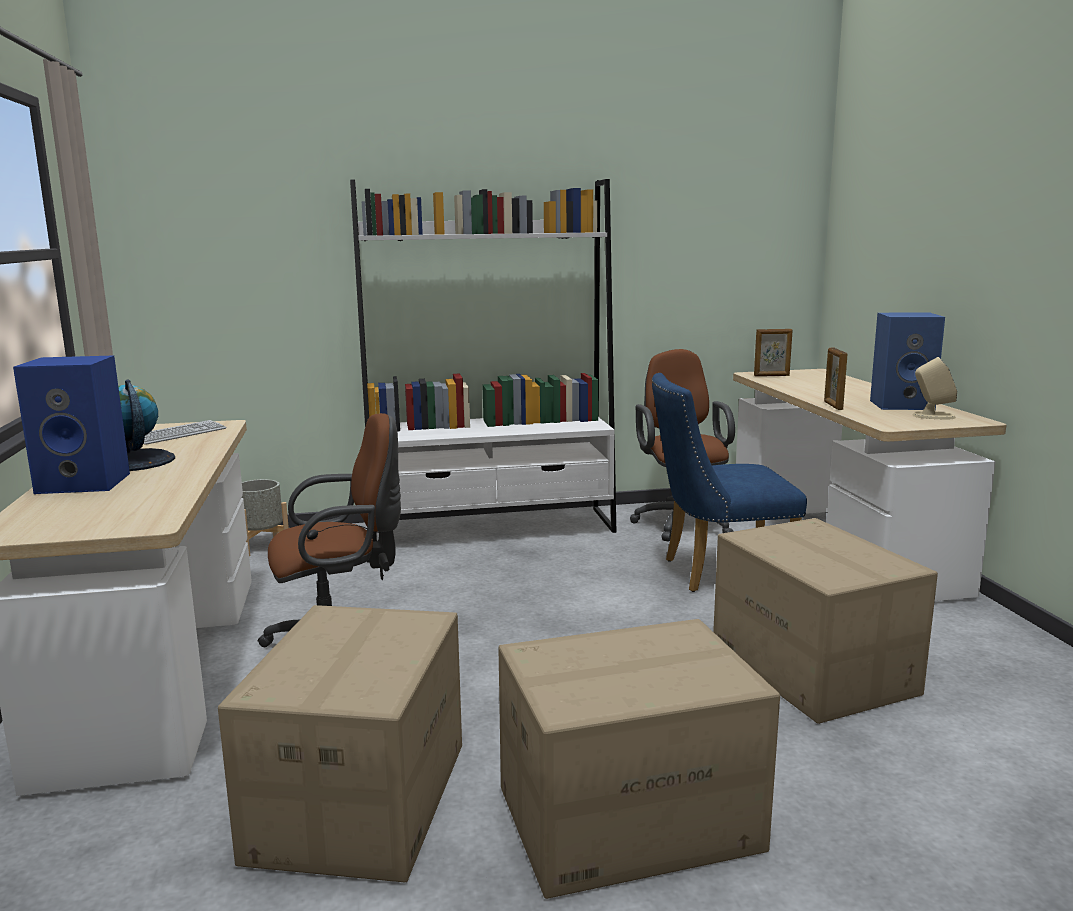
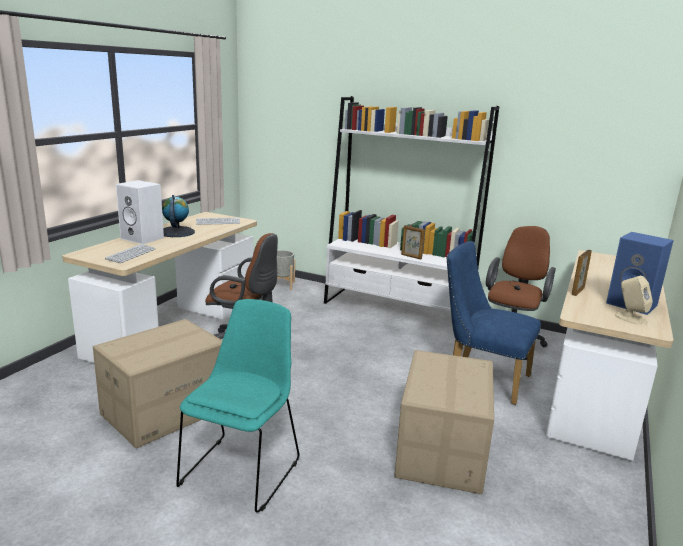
camera: 35 degrees right, 5 degrees up
blue speaker [13,355,130,494] -> white speaker [116,180,164,244]
cardboard box [498,619,780,899] -> turquoise chair [176,299,300,513]
picture frame [754,329,792,376] -> picture frame moved to [401,225,425,259]
none -> keyboard [105,244,156,263]

